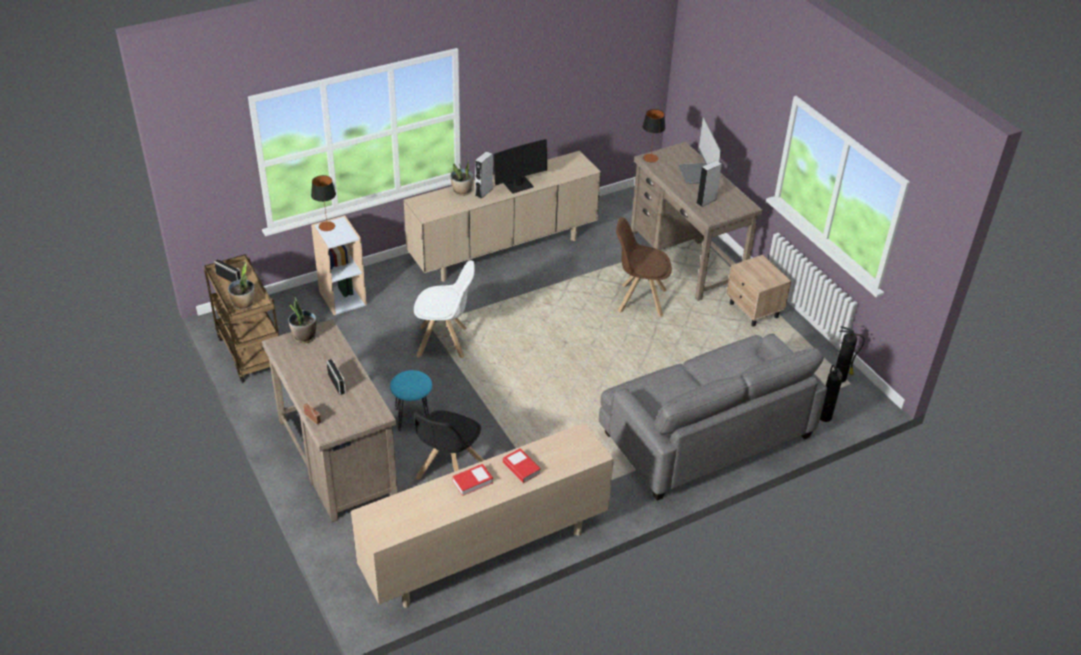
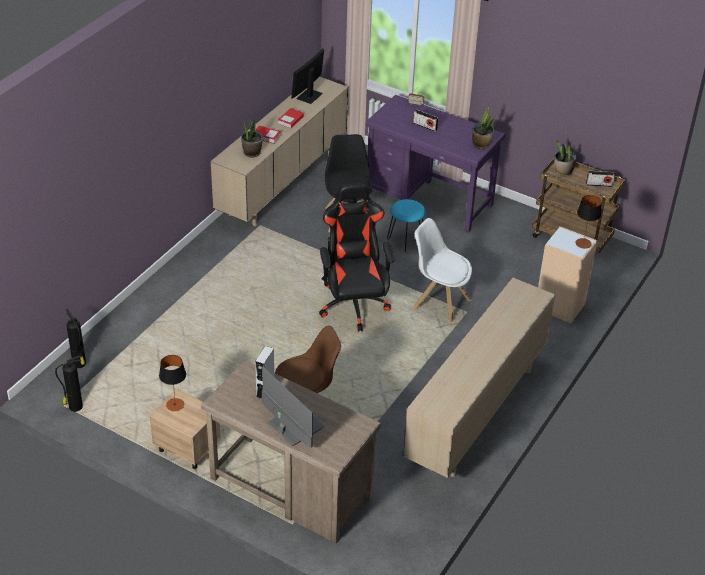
camera: 150 degrees right, 0 degrees up
brown desk [262,319,398,522] -> purple desk [366,95,505,233]
white chair [414,260,475,358] -> white chair turned 60 degrees clockwise [413,218,472,324]
potted plant [450,160,473,196] -> potted plant moved to [241,118,263,158]
grey speaker [475,151,493,199] -> none
monitor [493,139,547,194] -> monitor moved to [291,48,324,104]
grey sofa [599,334,827,501] -> none
table lamp [643,109,665,162] -> table lamp moved to [159,355,186,411]
none -> black office chair [319,184,395,332]

